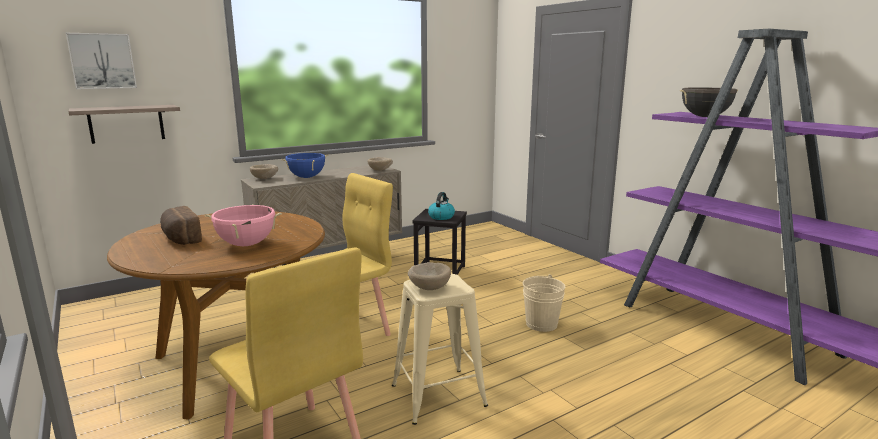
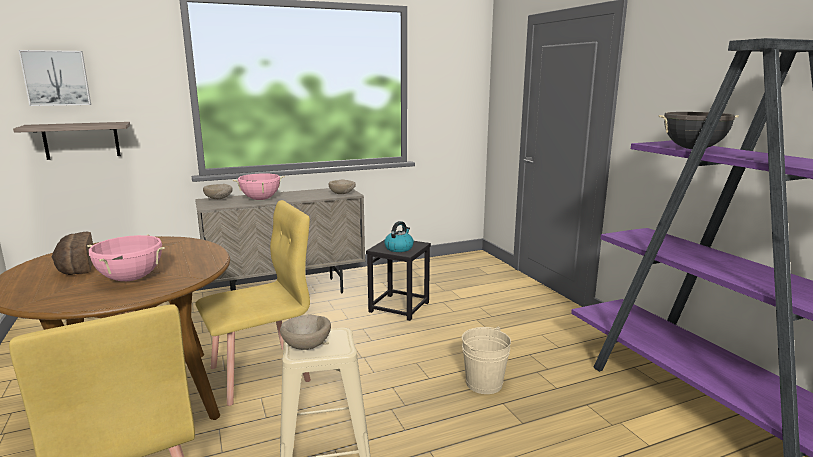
camera: 10 degrees right, 0 degrees up
blue cooking pot [281,153,328,178] -> pink cooking pot [233,173,285,200]

